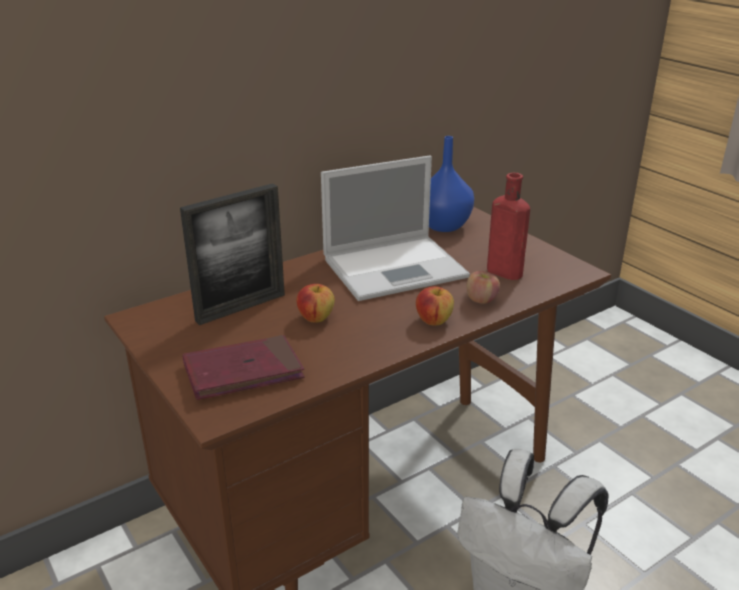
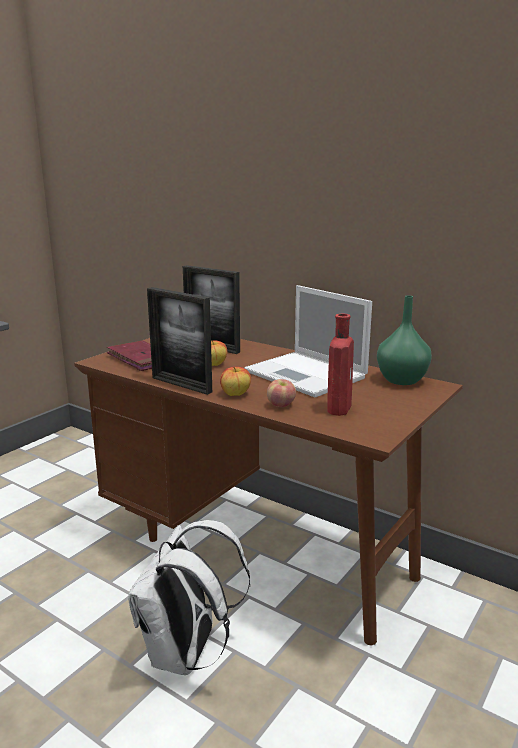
camera: 70 degrees right, 10 degrees down
blue vase [429,136,474,232] -> green vase [377,295,432,385]
none -> picture frame [147,287,212,395]

